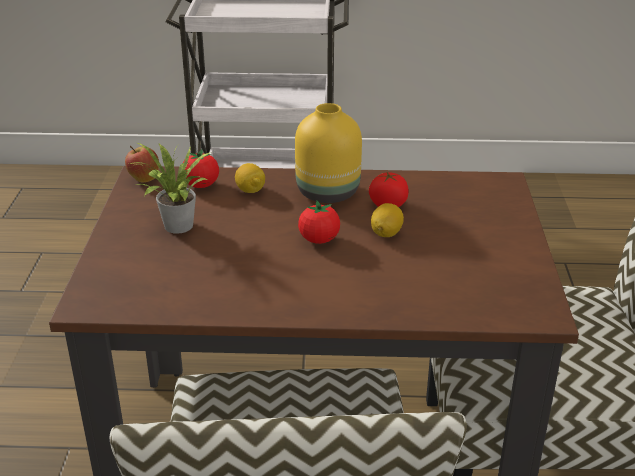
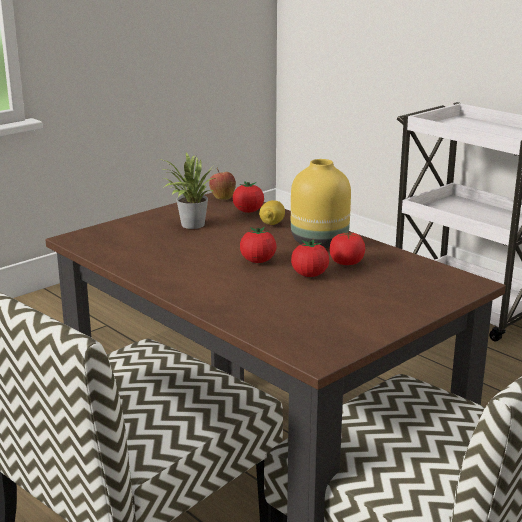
camera: 45 degrees right, 10 degrees down
lemon [371,203,404,237] -> tomato [291,239,329,277]

